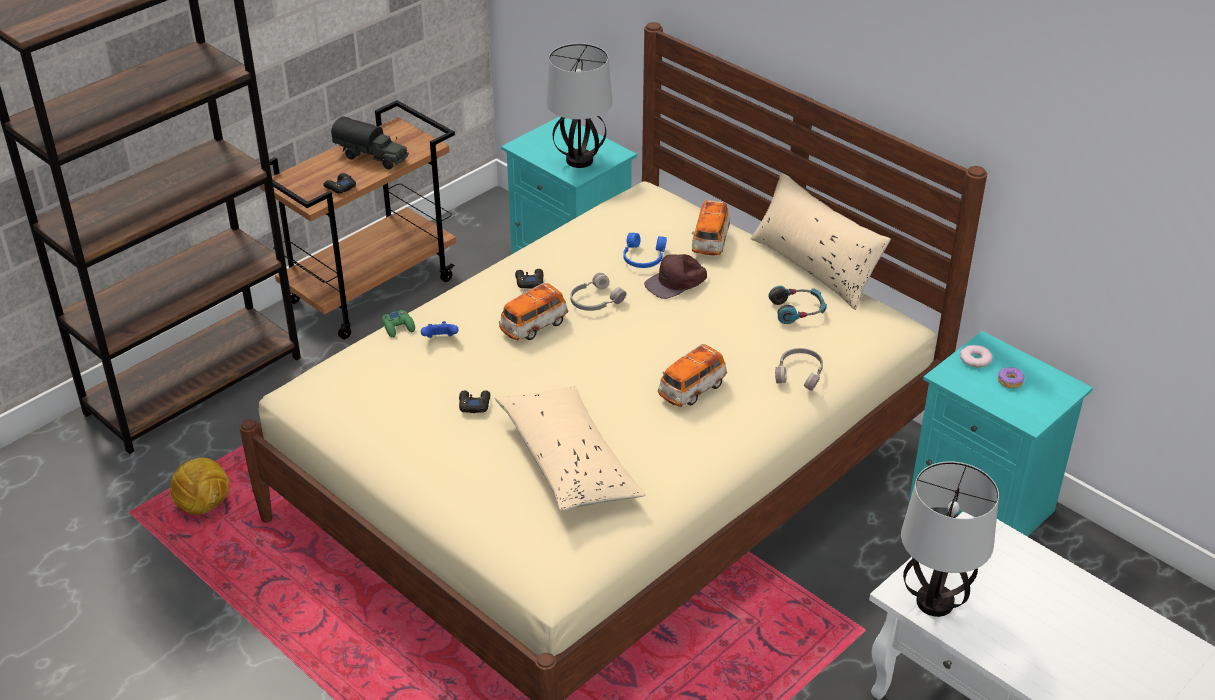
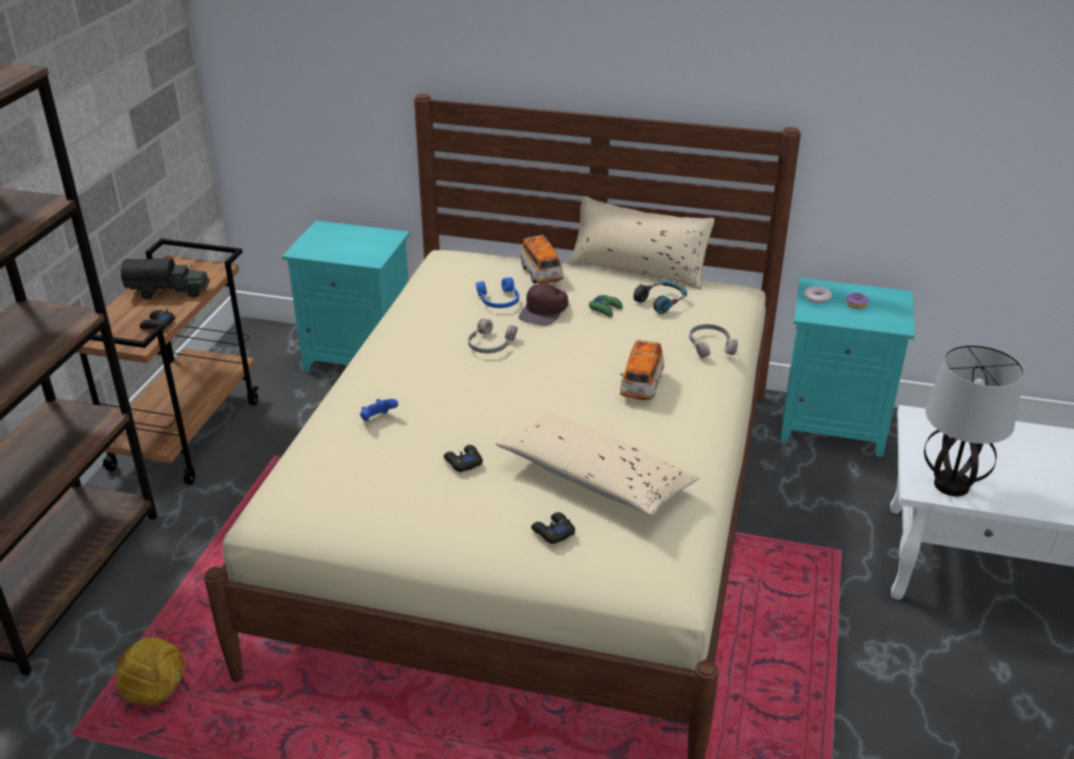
camera: 30 degrees left, 5 degrees down
green game controller [382,310,415,338] -> green game controller moved to [589,295,623,317]
toy car [499,283,569,340] -> none
black game controller [515,269,544,289] -> black game controller moved to [531,512,575,544]
table lamp [546,43,612,168] -> none

